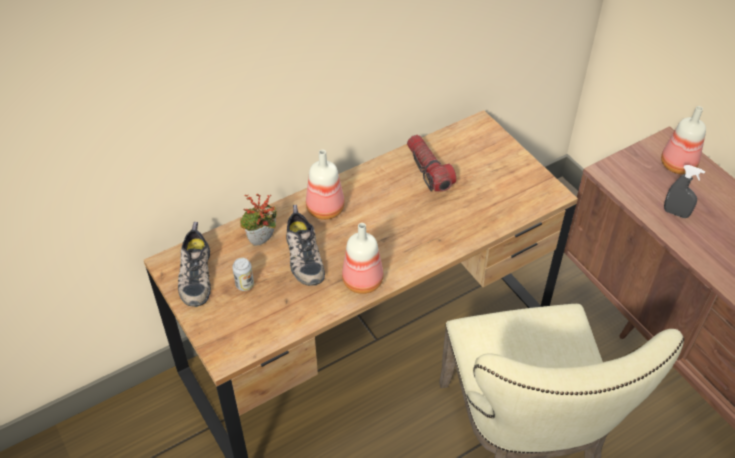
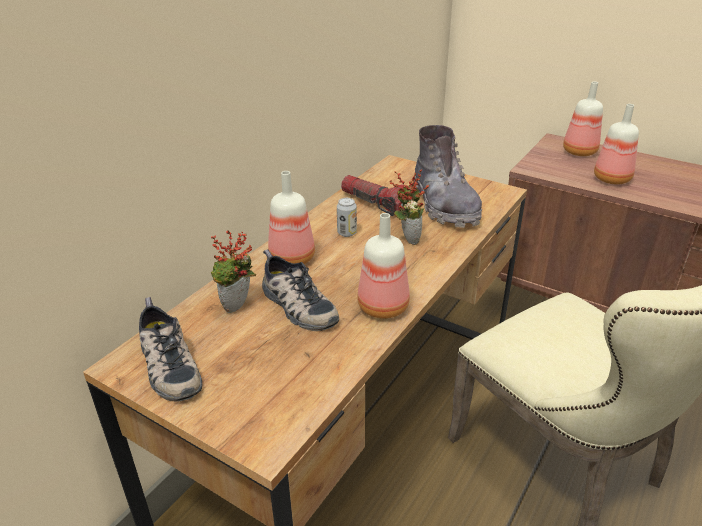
camera: 25 degrees left, 15 degrees down
can [232,258,254,291] -> can moved to [337,198,357,237]
grey spray bottle [664,165,705,218] -> bottle [594,104,639,184]
none -> potted plant [390,169,429,245]
none -> grey boot [414,125,482,228]

